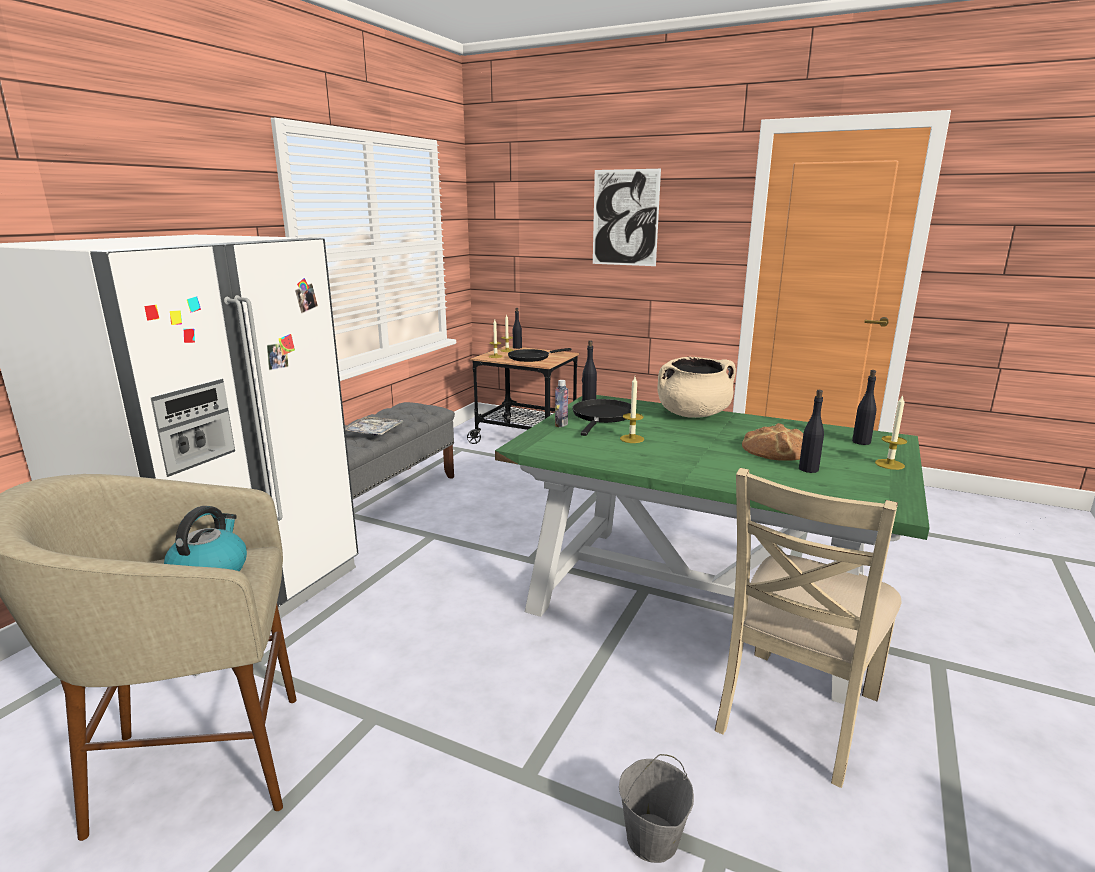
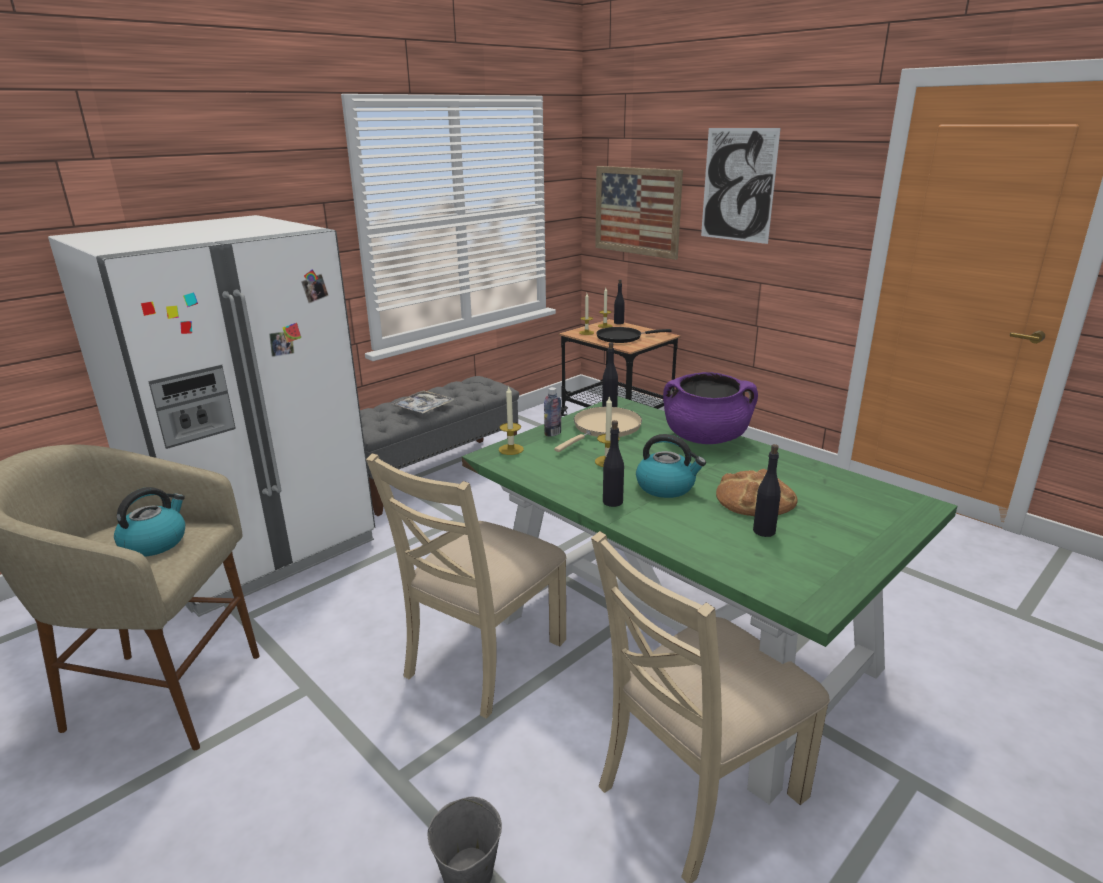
camera: 20 degrees right, 5 degrees up
black frying pan [572,399,631,436] -> beige frying pan [554,407,642,452]
beige cooking pot [657,357,736,418] -> purple cooking pot [663,372,758,444]
black bottle [852,370,876,445] -> black bottle moved to [603,420,624,507]
candle [875,395,907,470] -> candle moved to [499,387,524,455]
none -> beige chair [366,453,567,719]
none -> picture [595,166,683,260]
none -> kettle [636,434,706,498]

